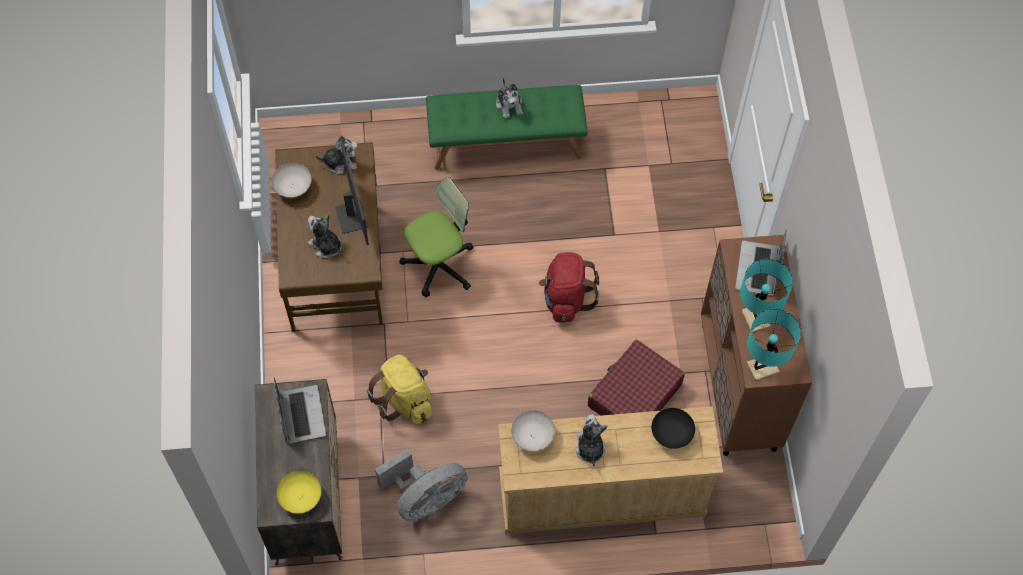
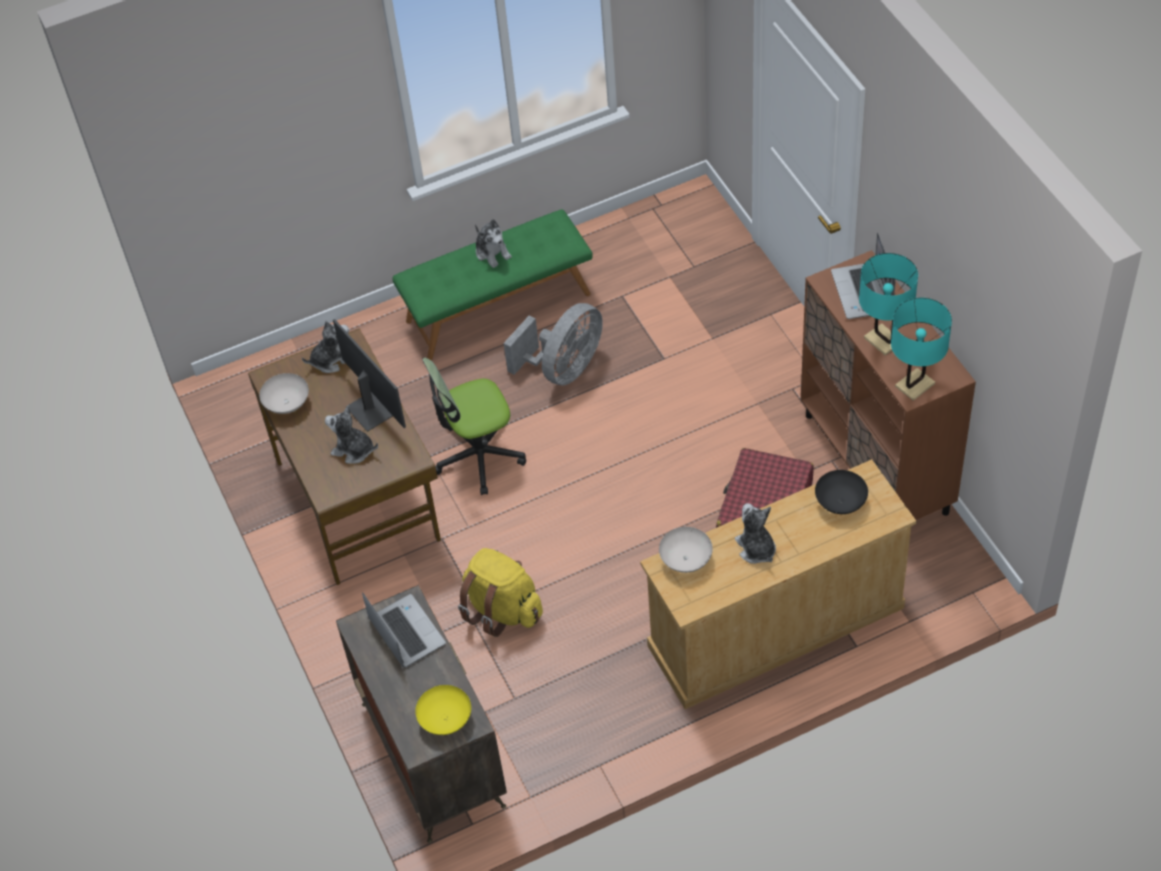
camera: 15 degrees left, 10 degrees down
grey fan [375,449,468,521] -> grey fan moved to [504,303,603,385]
office chair [399,178,473,297] -> office chair turned 150 degrees counterclockwise [422,358,526,495]
red backpack [539,252,599,323] -> none

